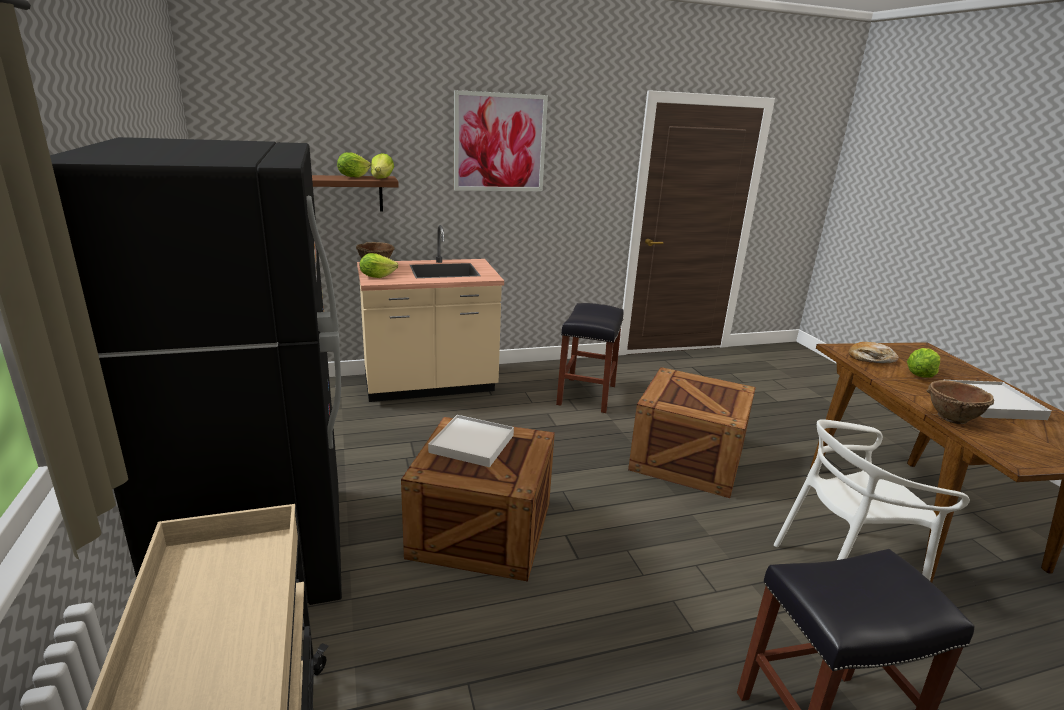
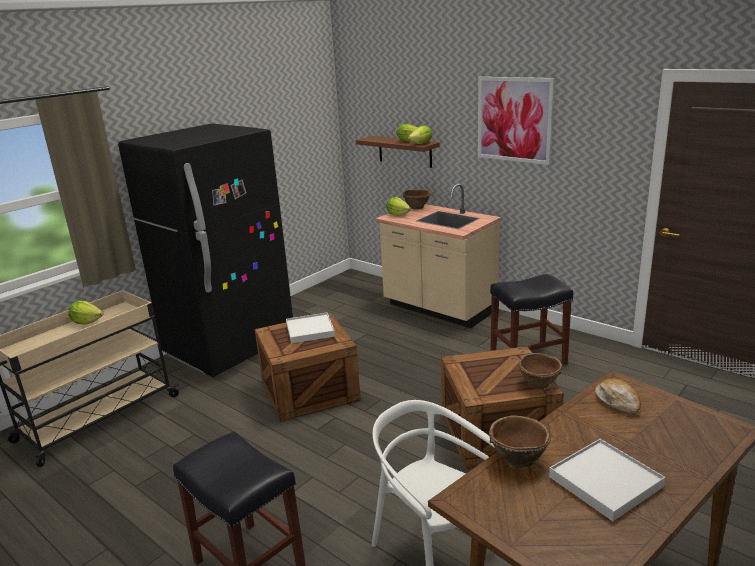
camera: 60 degrees right, 0 degrees up
lettuce [907,348,940,378] -> lettuce moved to [68,300,104,324]
none -> brown bowl [518,353,562,389]

